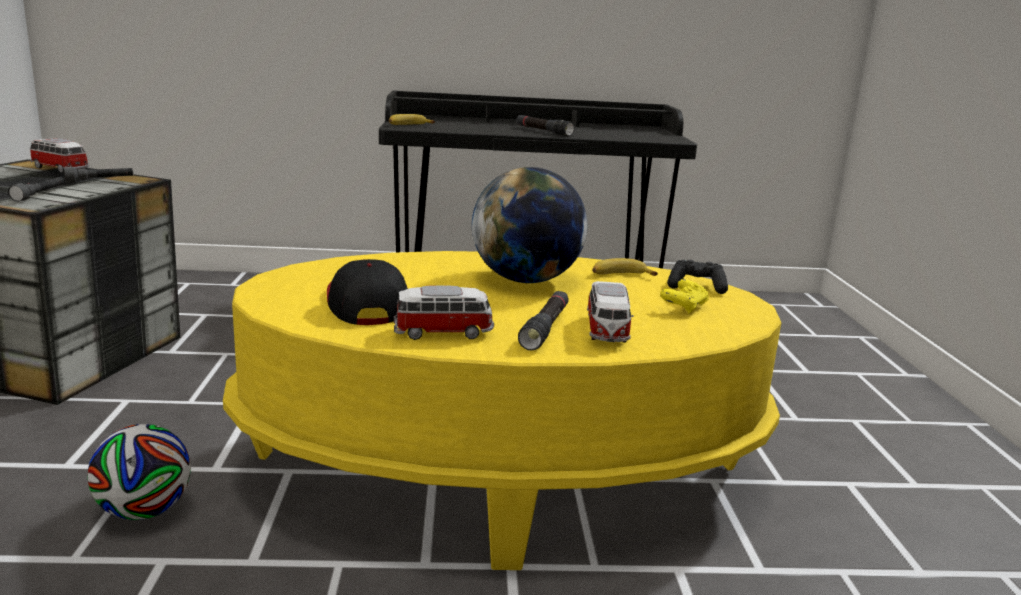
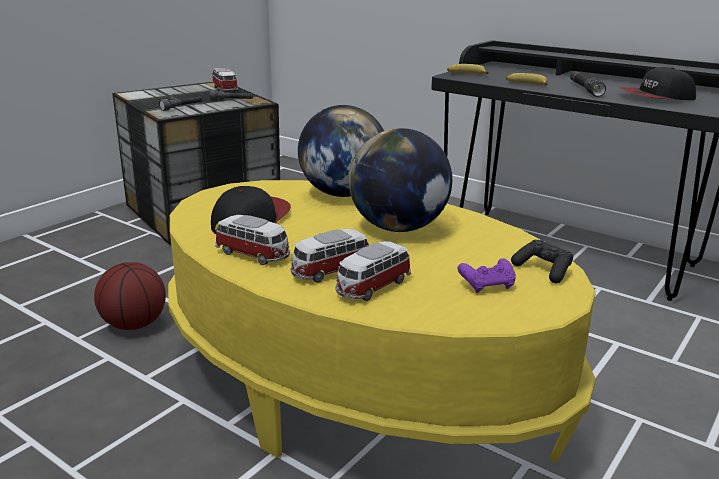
camera: 40 degrees right, 5 degrees up
football [88,424,191,520] -> basketball [94,262,166,330]
black flashlight [518,291,569,350] -> toy car [291,229,369,283]
banana [592,258,658,276] -> banana moved to [506,73,548,86]
yellow game controller [660,279,709,314] -> purple game controller [457,258,516,293]
none -> globe [298,105,384,197]
none -> cap [619,67,696,100]

